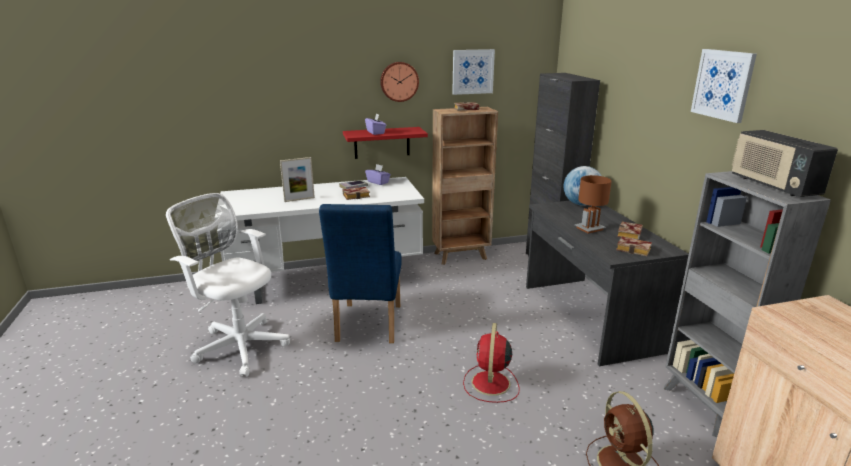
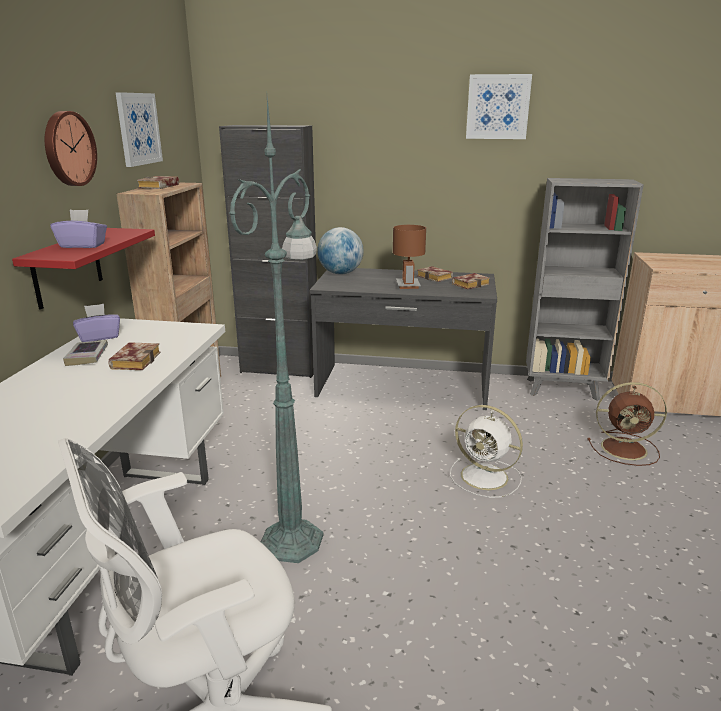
camera: 65 degrees left, 0 degrees up
picture frame [280,157,315,202] -> none
blue chair [319,204,402,343] -> green floor lamp [229,97,323,563]
red fan [463,323,519,403] -> white fan [450,405,523,498]
radio [732,130,838,197] -> none

